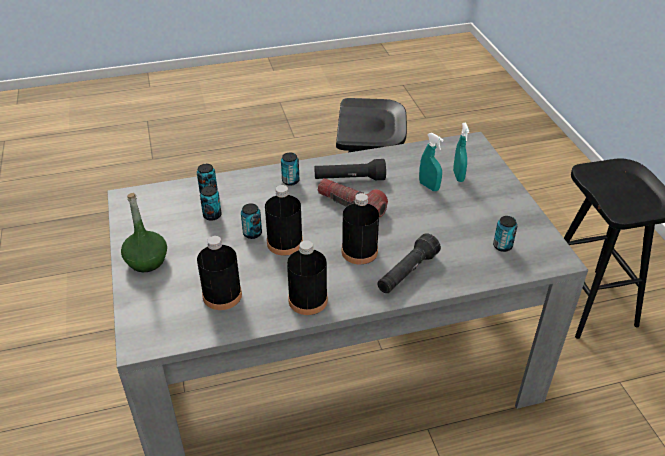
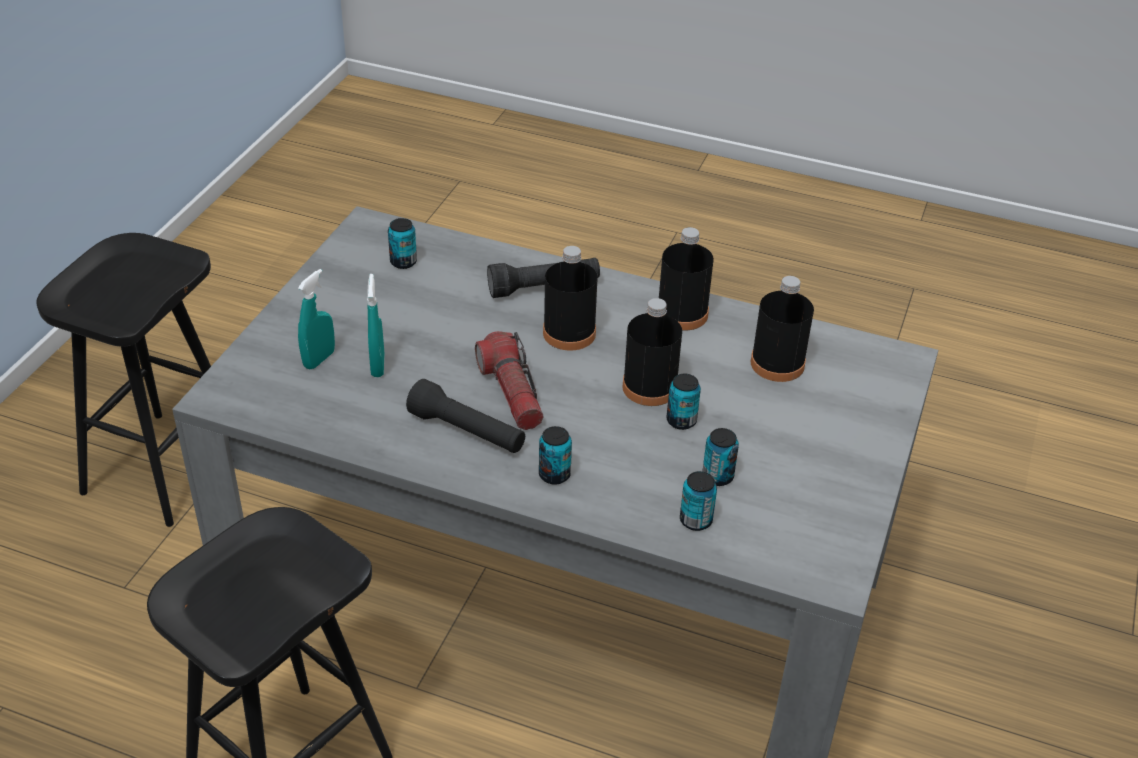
camera: 145 degrees left, 0 degrees up
green bottle [121,193,167,272] -> none

